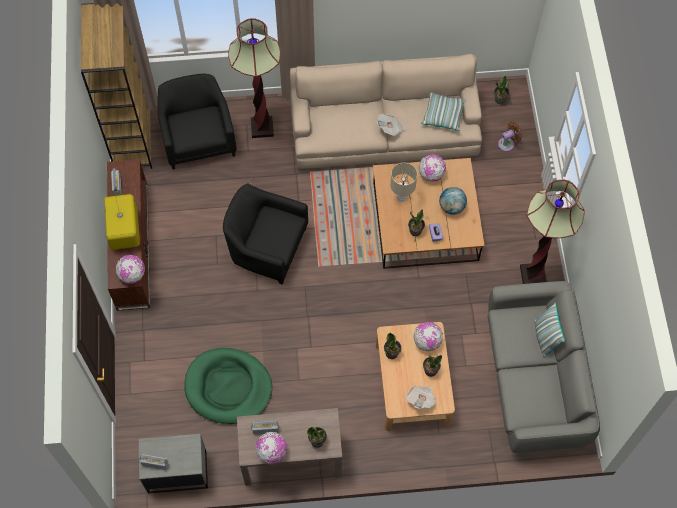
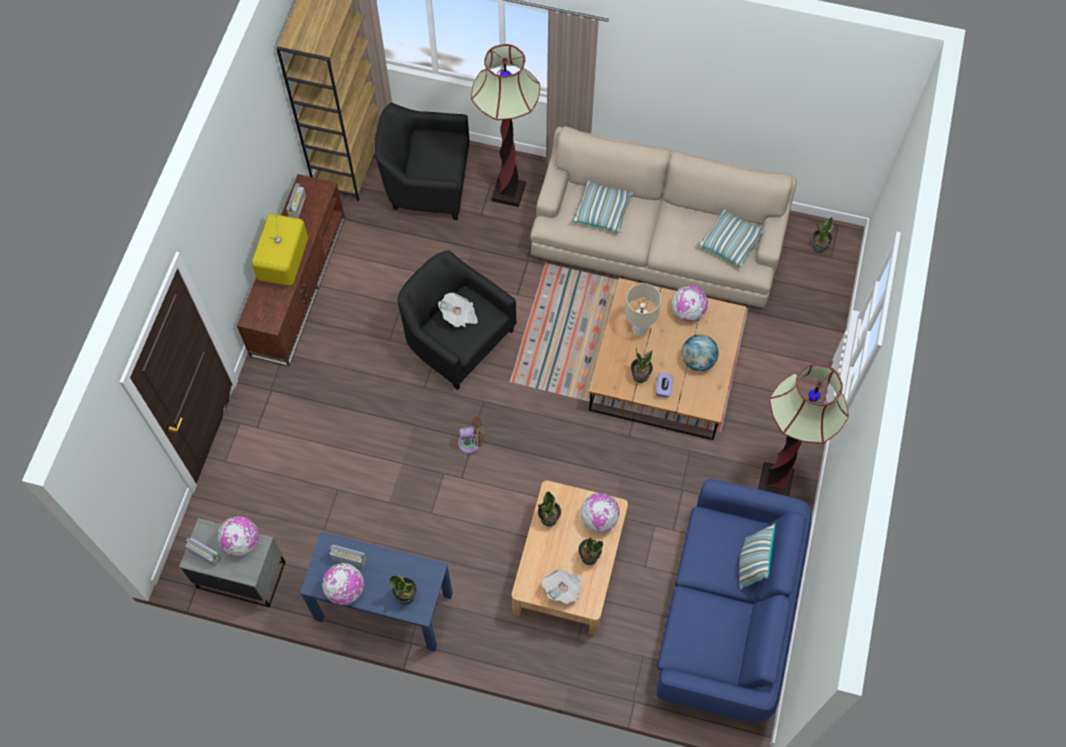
camera: 20 degrees right, 0 degrees up
globe [116,255,145,284] -> globe moved to [218,516,259,557]
black armchair [157,74,237,170] -> black armchair turned 90 degrees counterclockwise [374,102,470,220]
green dog bed [184,348,272,424] -> none
brown console table [237,408,342,486] -> blue console table [300,531,453,652]
newspaper [377,113,405,136] -> newspaper moved to [438,293,478,327]
grey sofa [488,281,600,453] -> blue sofa [657,479,811,722]
brown fan [498,121,522,152] -> brown fan moved to [458,416,484,454]
none -> pillow [571,180,634,233]

